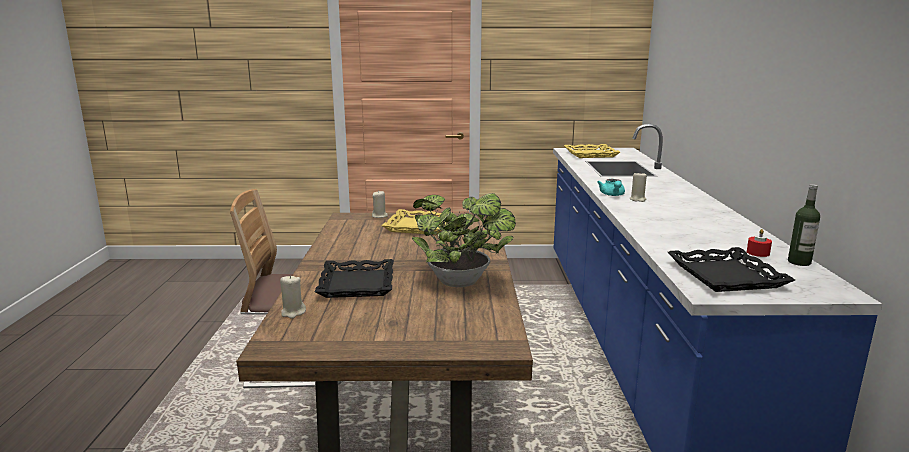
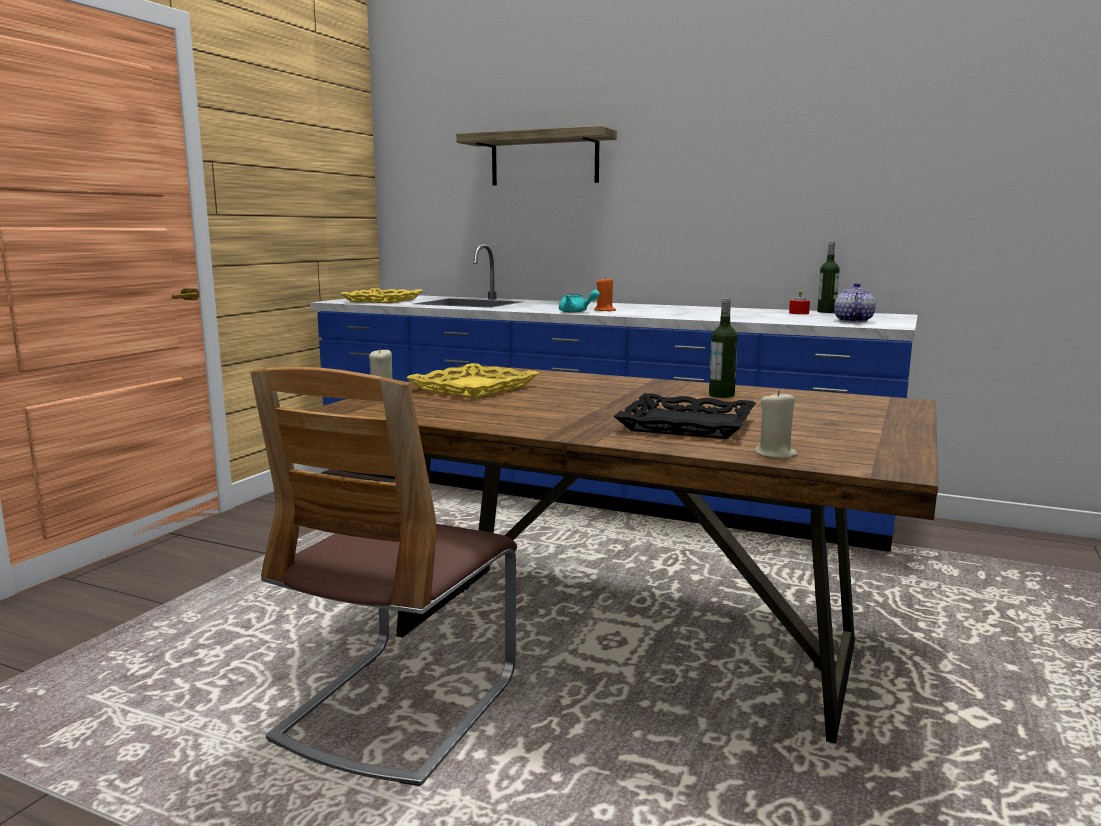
camera: 65 degrees left, 5 degrees down
potted plant [412,193,516,287] -> bottle [709,298,738,398]
beige candle [629,171,647,202] -> orange candle [594,277,616,311]
black tray [668,247,795,292] -> teapot [834,283,876,322]
none -> shelf [456,126,617,186]

